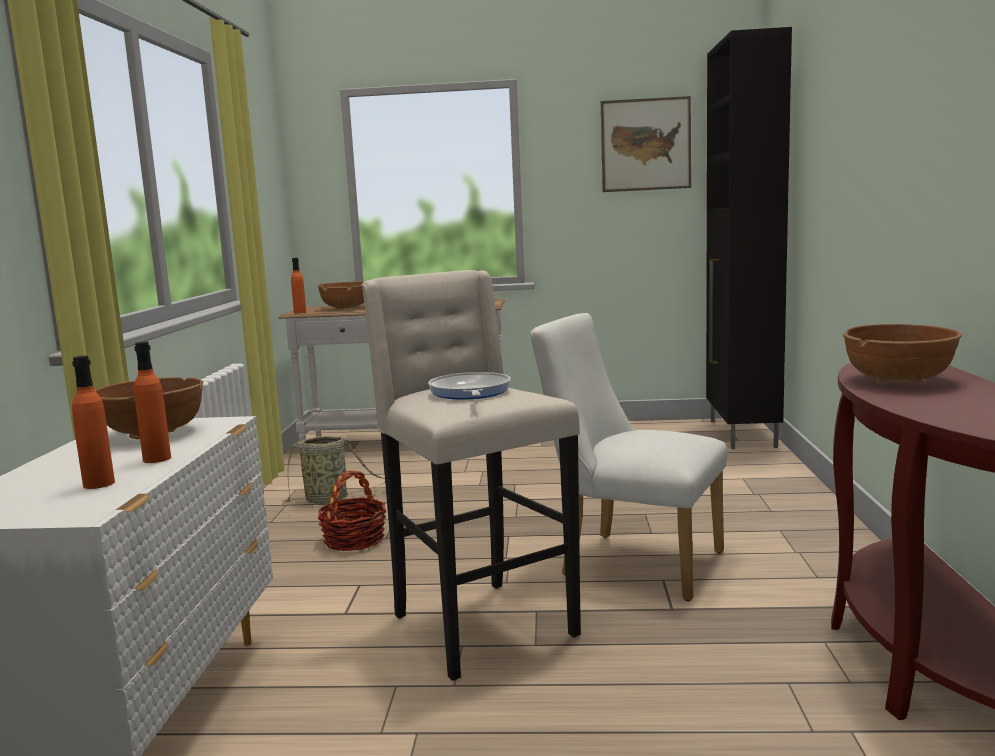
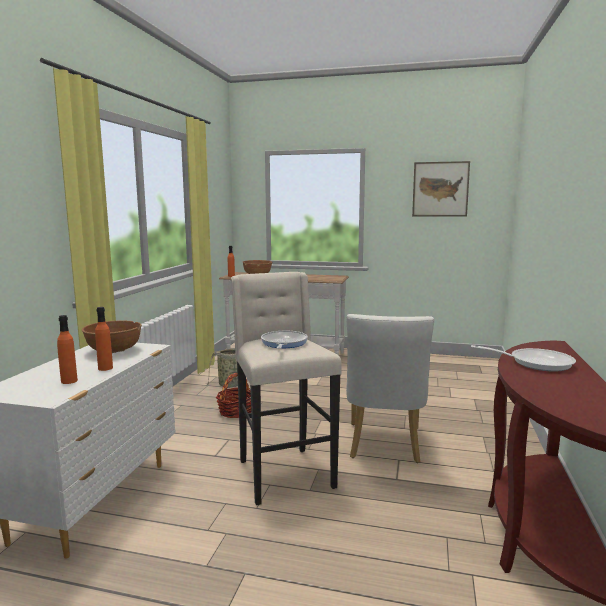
camera: 10 degrees right, 0 degrees up
white chair [531,313,728,601] -> white chair turned 120 degrees counterclockwise [346,314,434,463]
black cabinet [706,27,792,449] -> none
brown bowl [843,324,962,383] -> frying pan [471,345,576,372]

